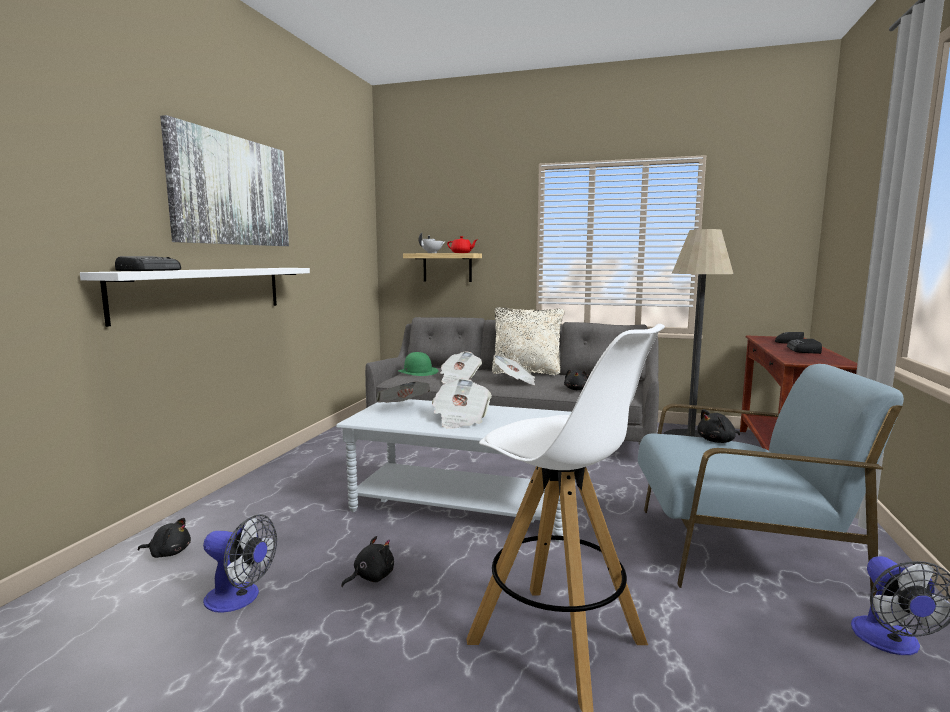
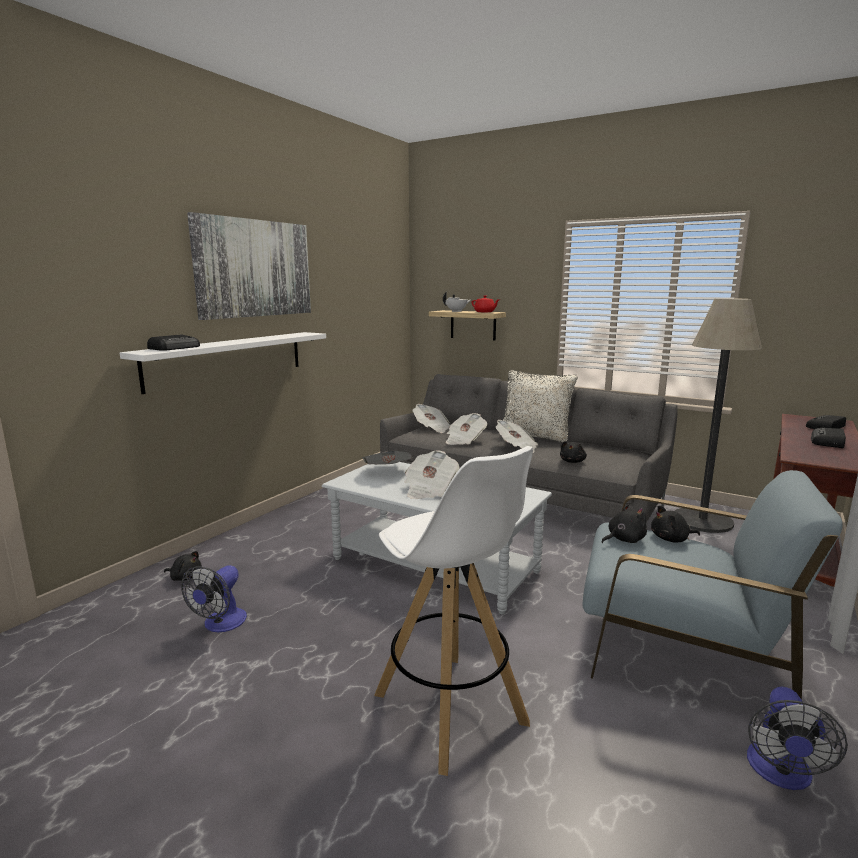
camera: 15 degrees right, 5 degrees up
fan [203,514,277,613] -> fan turned 75 degrees clockwise [181,565,247,632]
black plush toy [341,536,394,587] -> black plush toy moved to [601,504,647,543]
green hat [398,352,438,376] -> newspaper [413,404,450,433]

